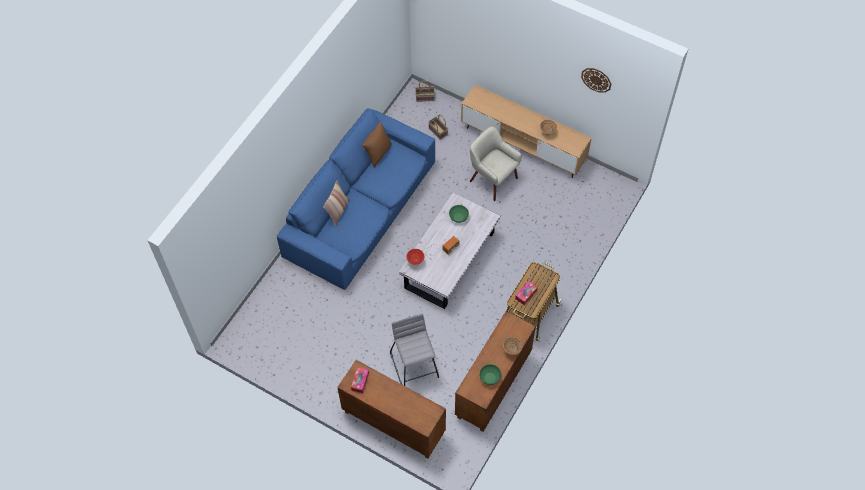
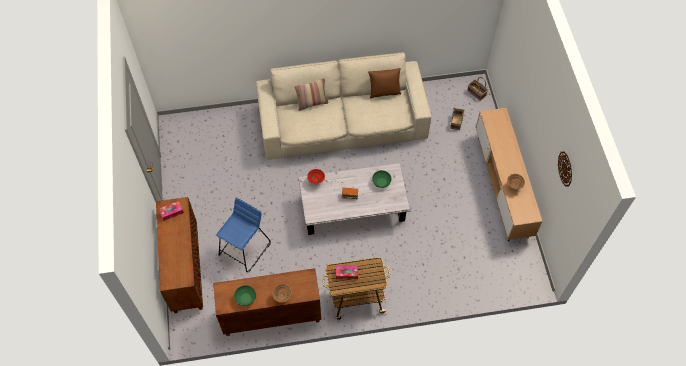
camera: 50 degrees right, 0 degrees up
blue sofa [277,108,435,290] -> beige sofa [256,52,431,160]
grey stool [390,314,439,386] -> blue stool [216,198,271,272]
beige armchair [470,126,522,201] -> none

